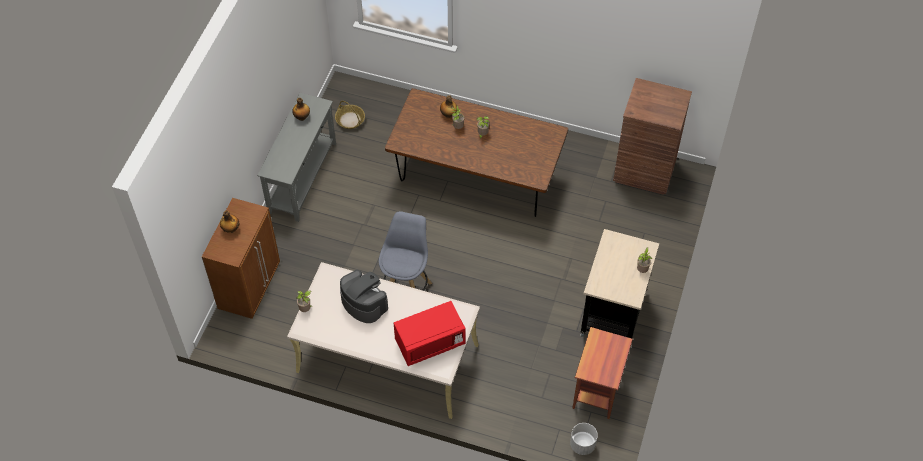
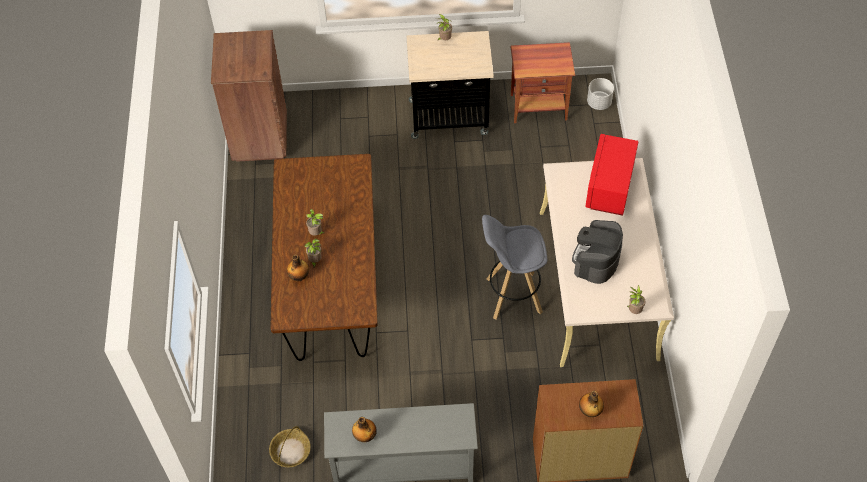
camera: 110 degrees left, 0 degrees up
red microwave [394,301,466,366] -> red microwave turned 120 degrees counterclockwise [585,134,638,216]

